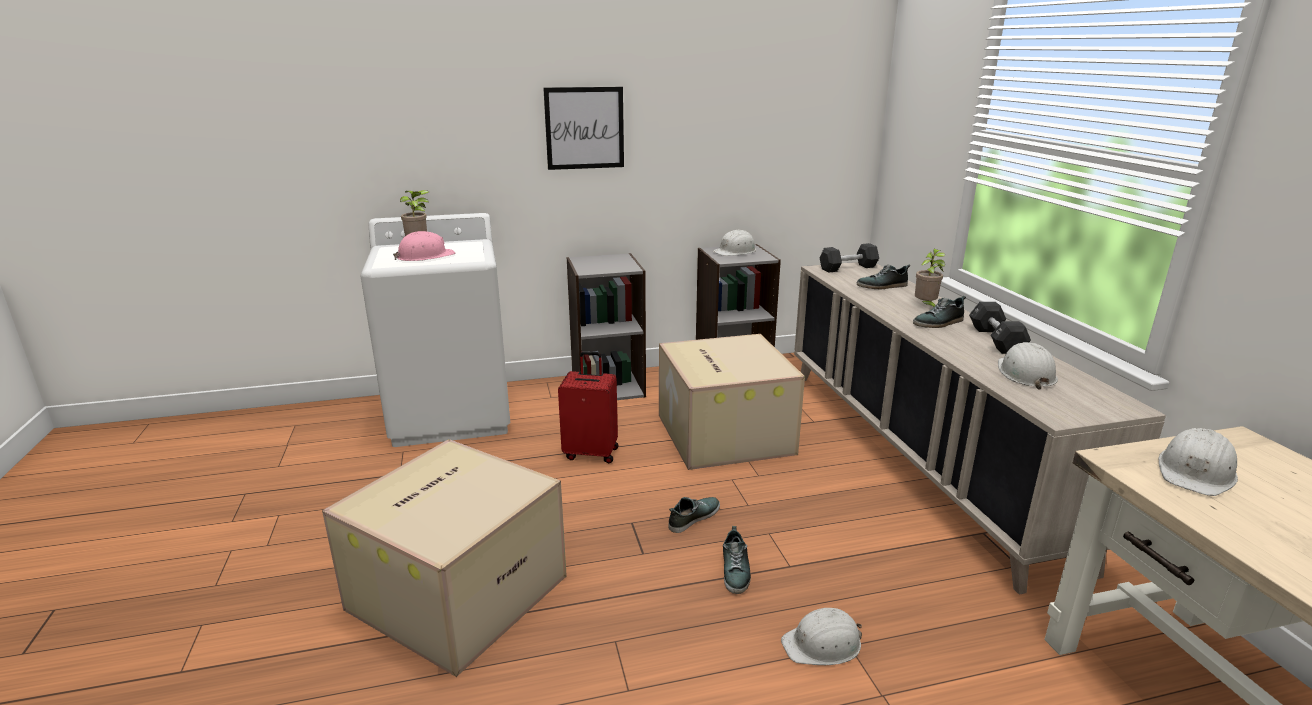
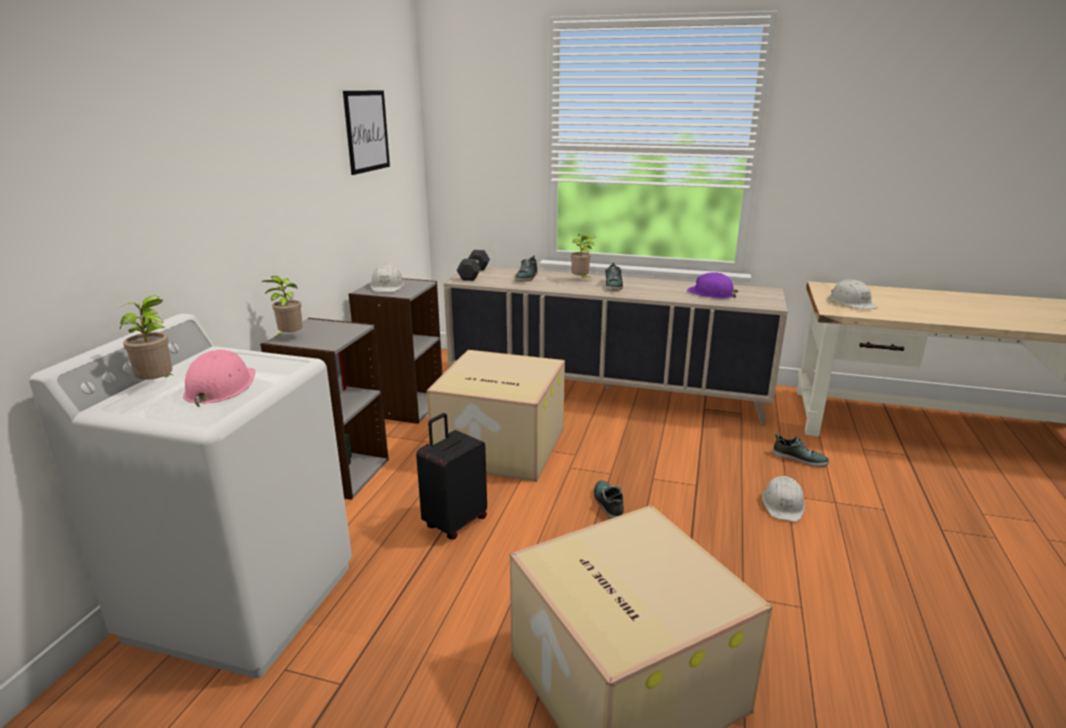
camera: 60 degrees left, 0 degrees up
picture [543,87,624,170] -> picture moved to [343,90,390,175]
red suitcase [558,351,618,463] -> black suitcase [416,413,487,539]
shoe [723,526,751,594] -> shoe moved to [773,433,829,467]
black dumbbell [969,302,1031,354] -> none
white hard hat [998,342,1058,389] -> purple hard hat [687,272,738,299]
none -> potted plant [261,276,303,340]

